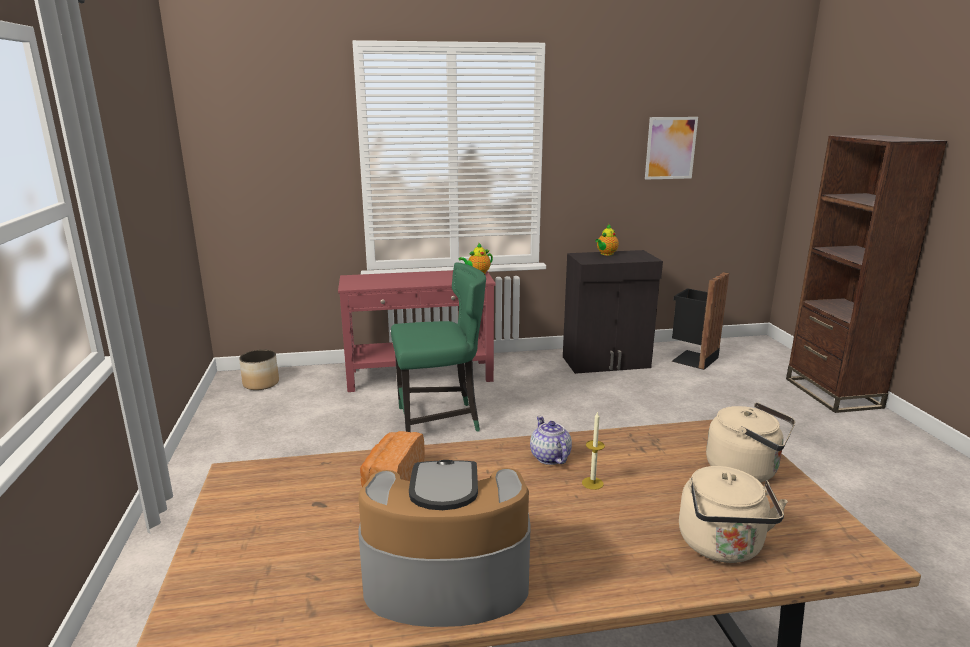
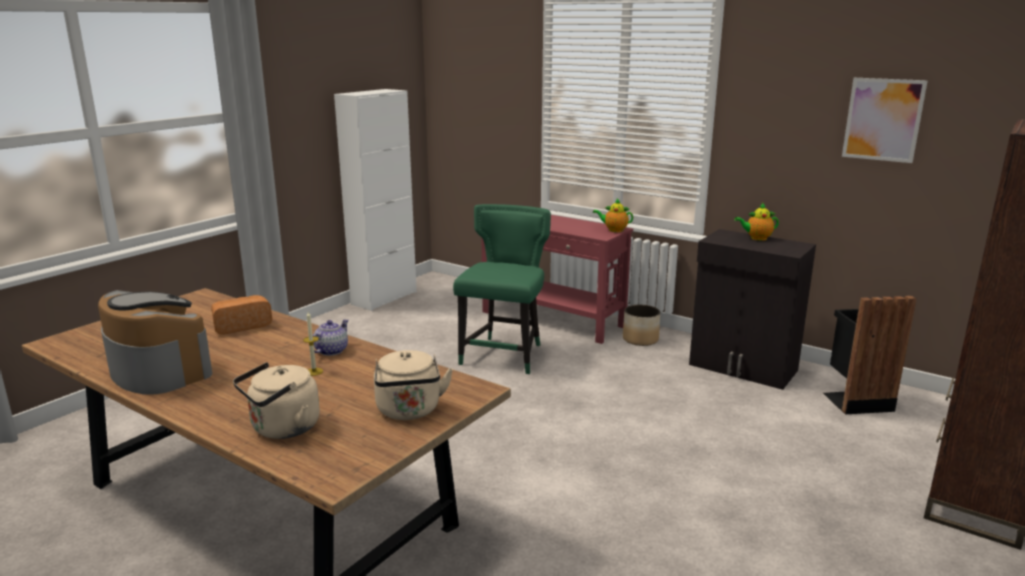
camera: 45 degrees right, 0 degrees up
planter [239,350,279,390] -> planter moved to [623,305,660,346]
green chair [391,262,486,432] -> green chair turned 105 degrees counterclockwise [453,204,551,374]
none -> white cabinet [334,89,417,311]

